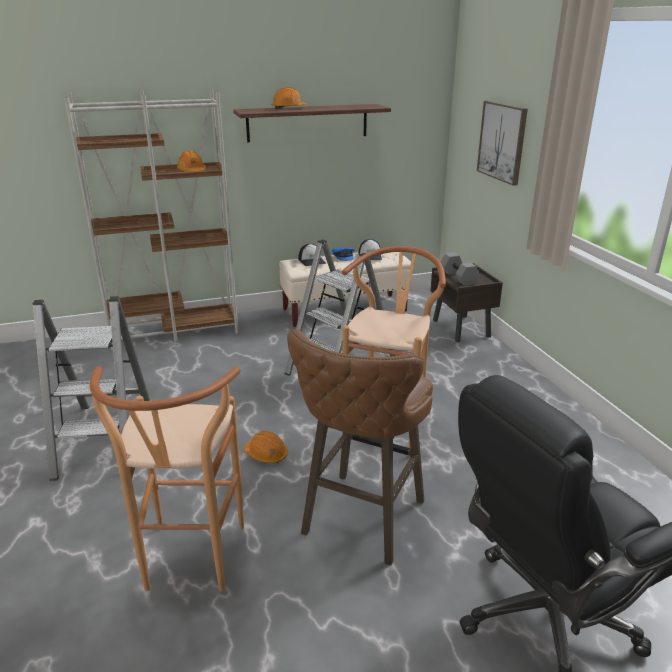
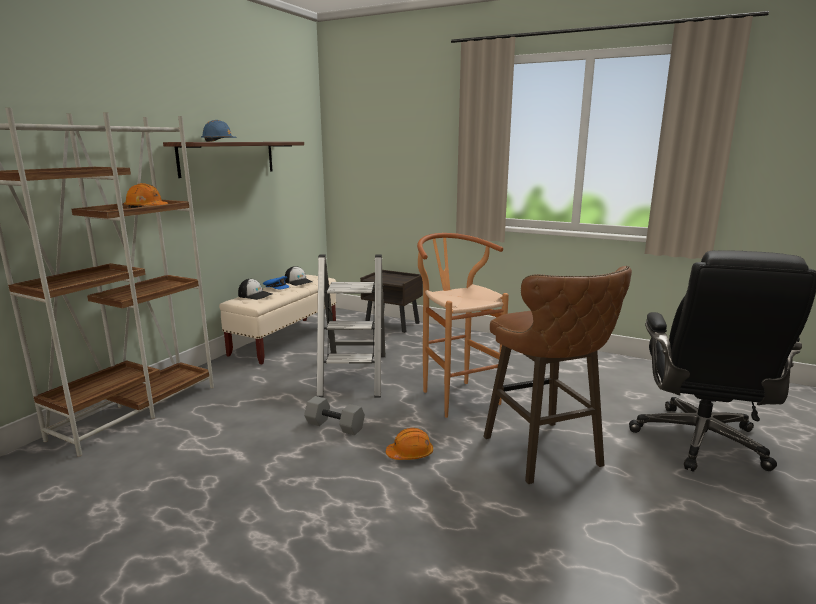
camera: 45 degrees left, 10 degrees down
grey step ladder [32,296,150,481] -> none
brown stool [90,366,244,591] -> none
orange hard hat [271,87,307,109] -> blue hard hat [201,120,237,142]
grey dumbbell [441,252,480,286] -> grey dumbbell moved to [304,396,365,435]
picture [477,101,528,186] -> none

